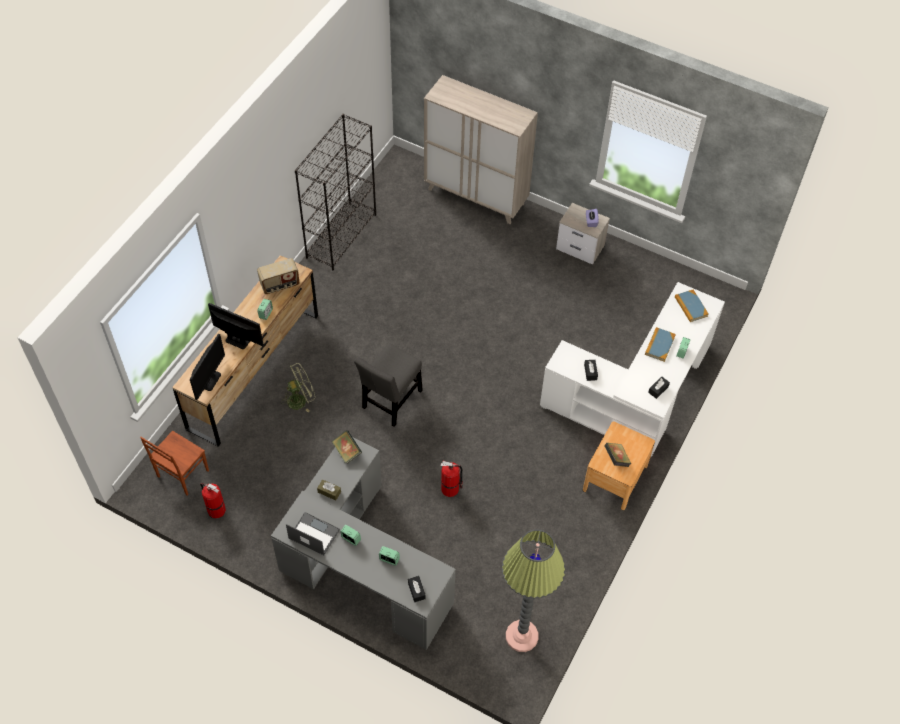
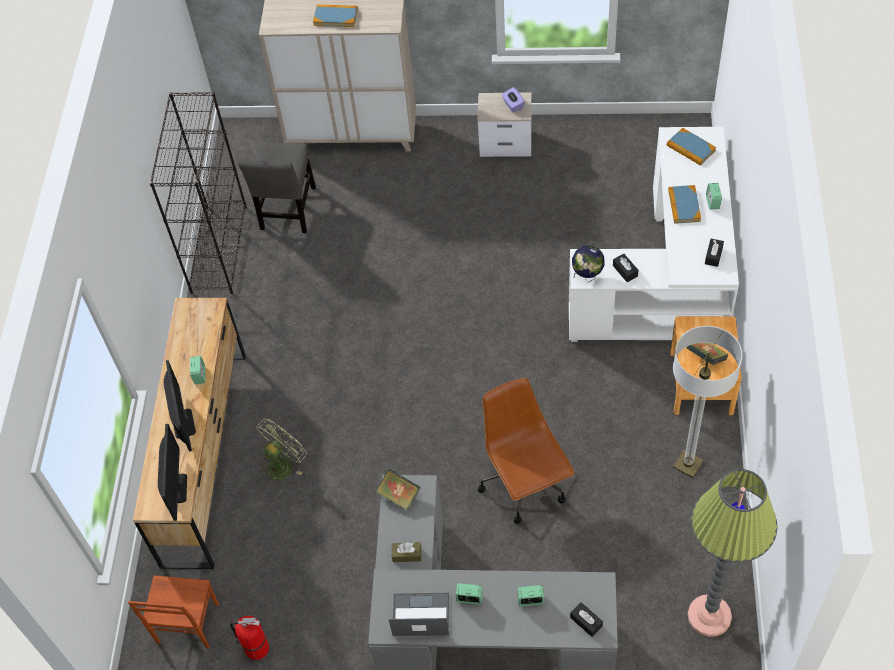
camera: 20 degrees left, 0 degrees up
monitor [208,303,264,349] -> monitor turned 75 degrees clockwise [164,360,196,452]
radio [257,258,299,294] -> none
grey chair [354,343,423,427] -> grey chair moved to [238,141,316,233]
fire extinguisher [441,461,463,497] -> brown office chair [478,378,575,524]
none -> book [313,4,358,27]
none -> globe [572,245,604,282]
none -> floor lamp [673,326,743,478]

